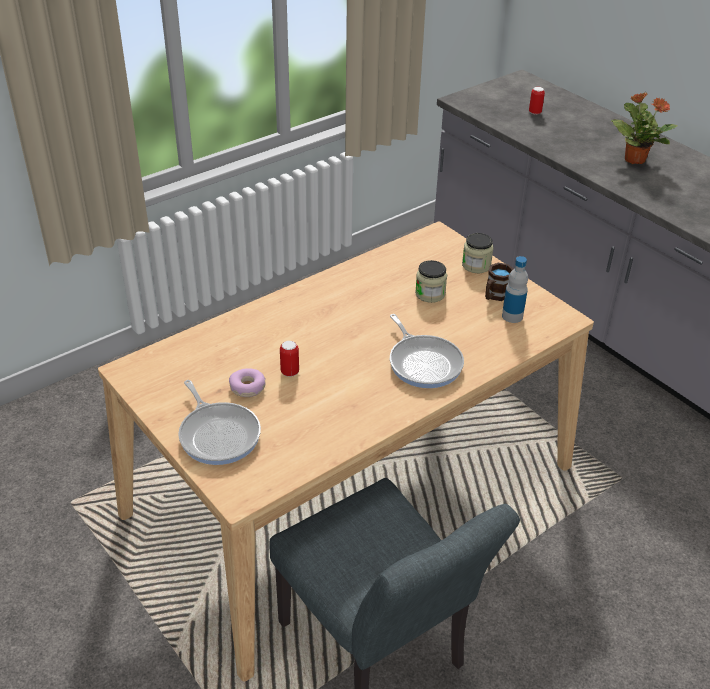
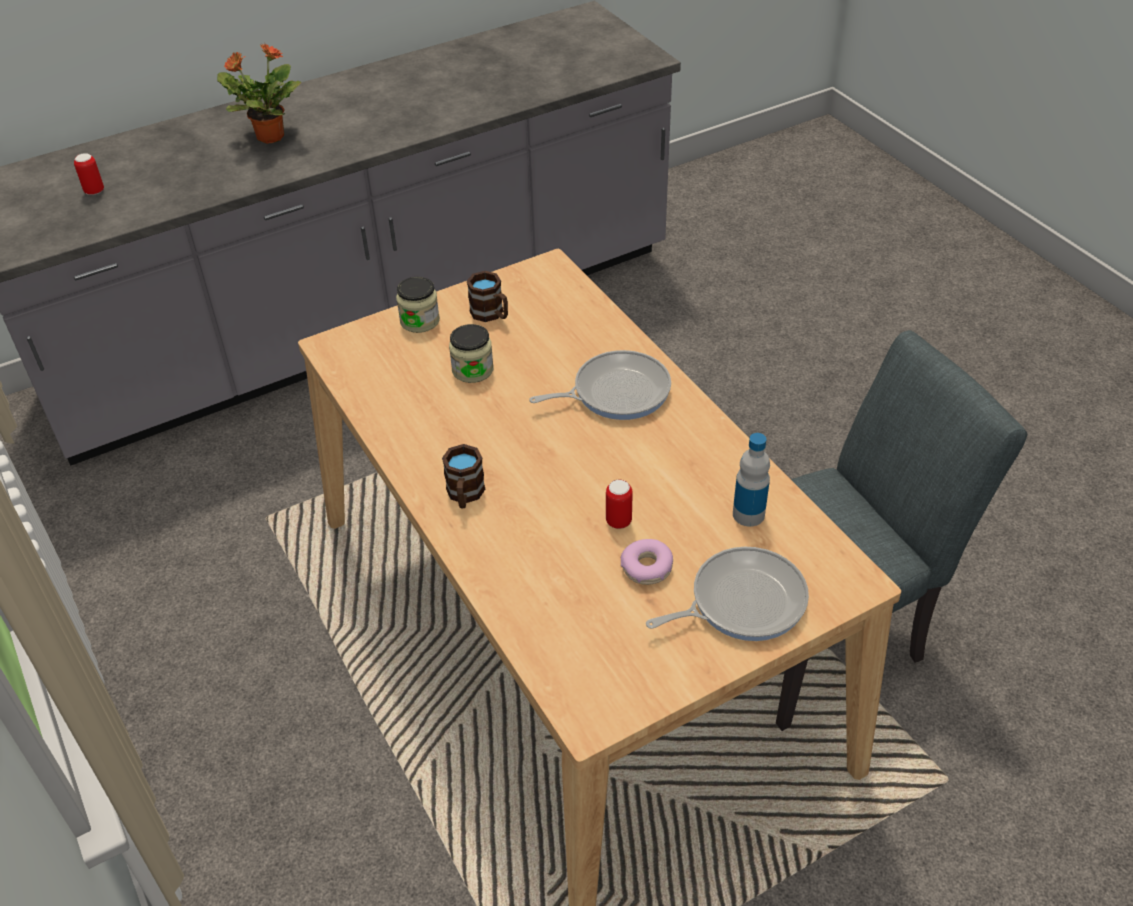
camera: 80 degrees left, 5 degrees up
bottle [502,256,528,323] -> bottle moved to [733,433,770,527]
none -> brown mug [442,444,485,509]

